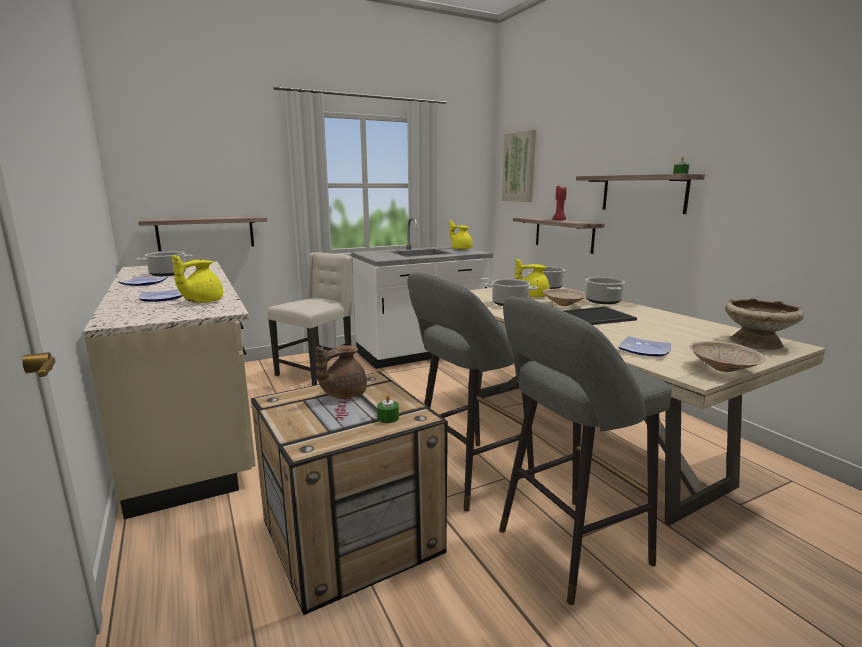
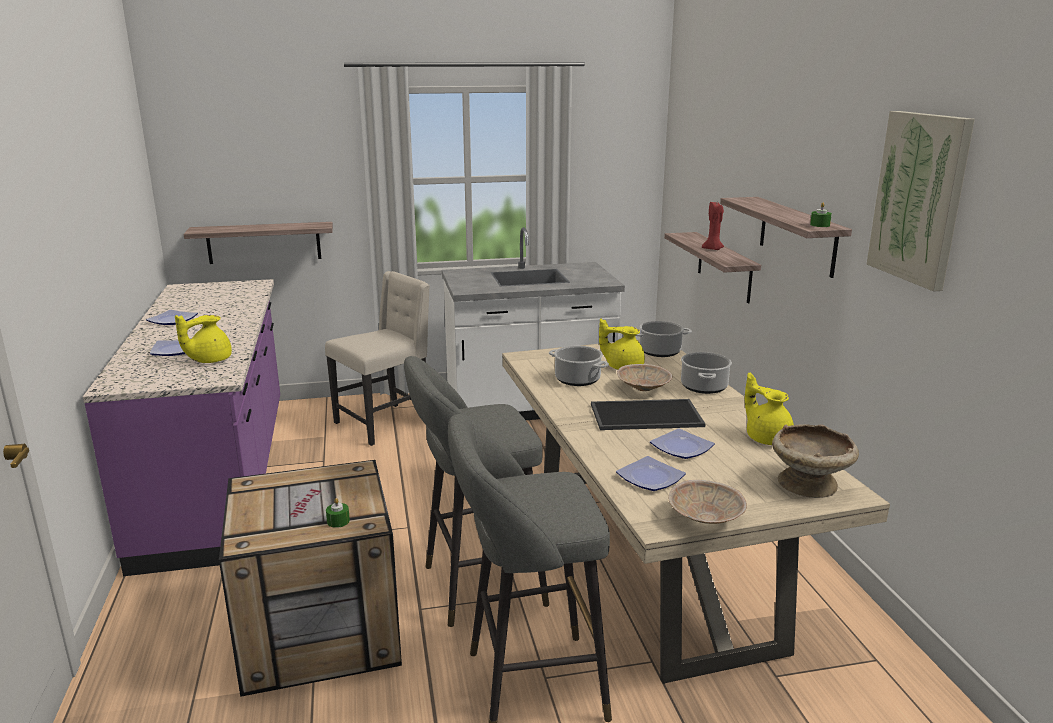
camera: 15 degrees right, 5 degrees up
beige counter [83,261,256,520] -> purple counter [83,279,280,576]
cooking pot [136,251,193,276] -> none
brown teapot [315,345,367,399] -> none
yellow teapot [450,220,473,250] -> yellow teapot moved to [745,373,794,445]
picture [502,130,536,202] -> picture moved to [866,111,975,291]
none -> plate [650,428,715,459]

